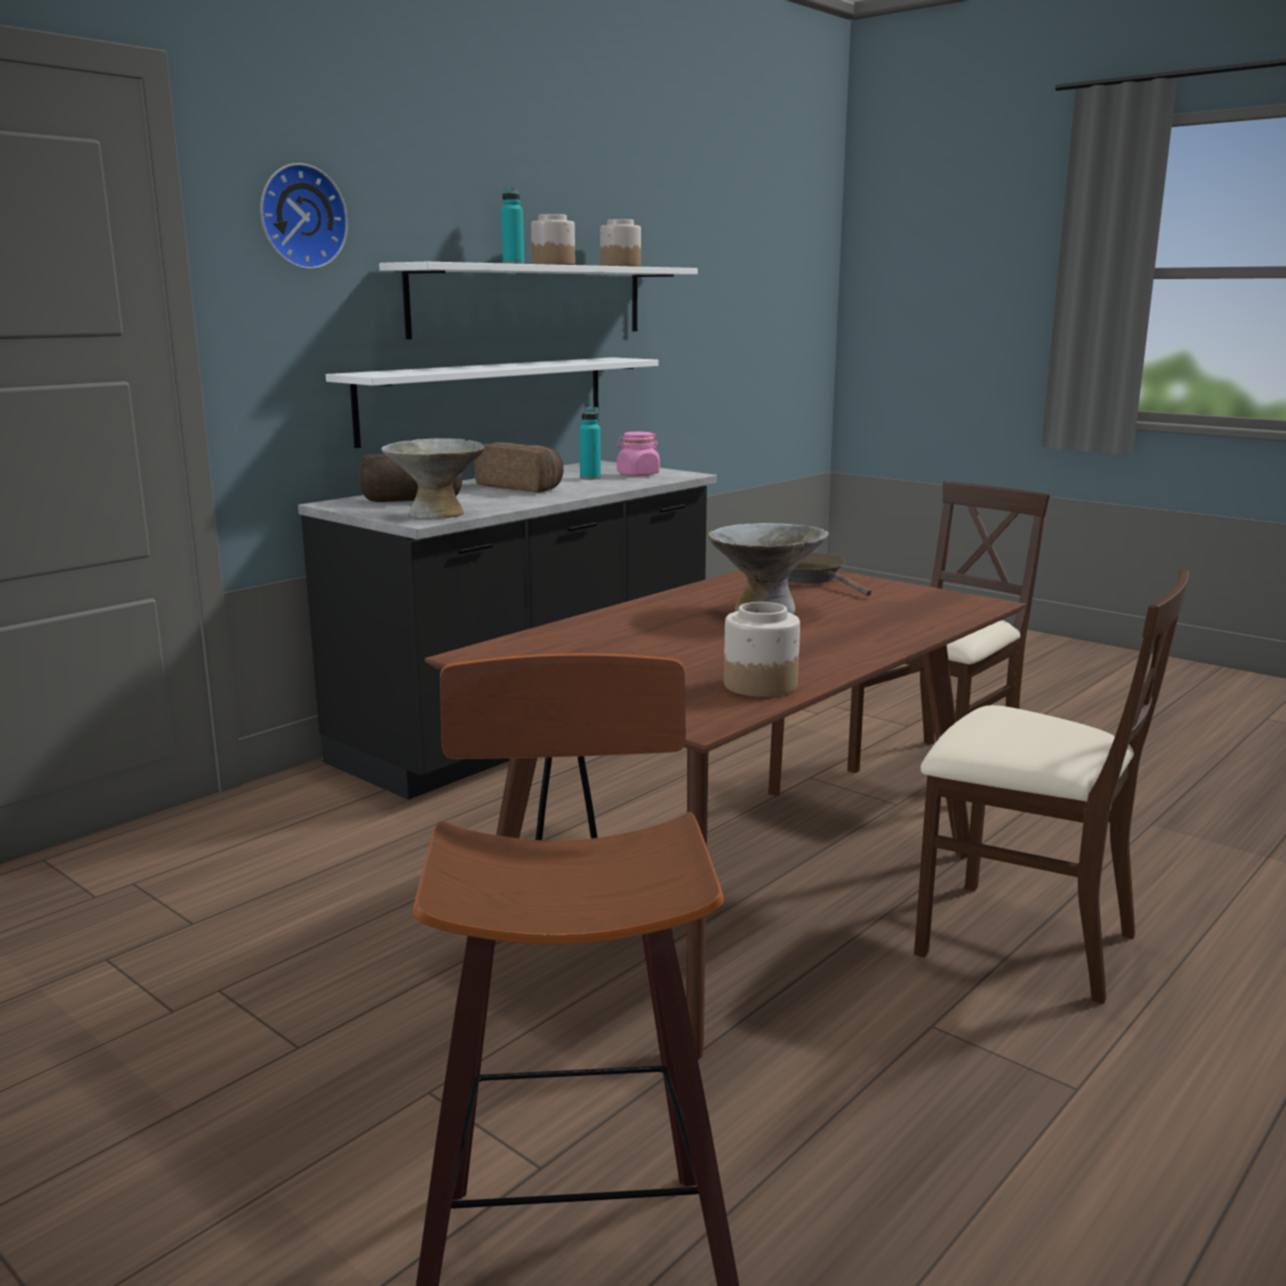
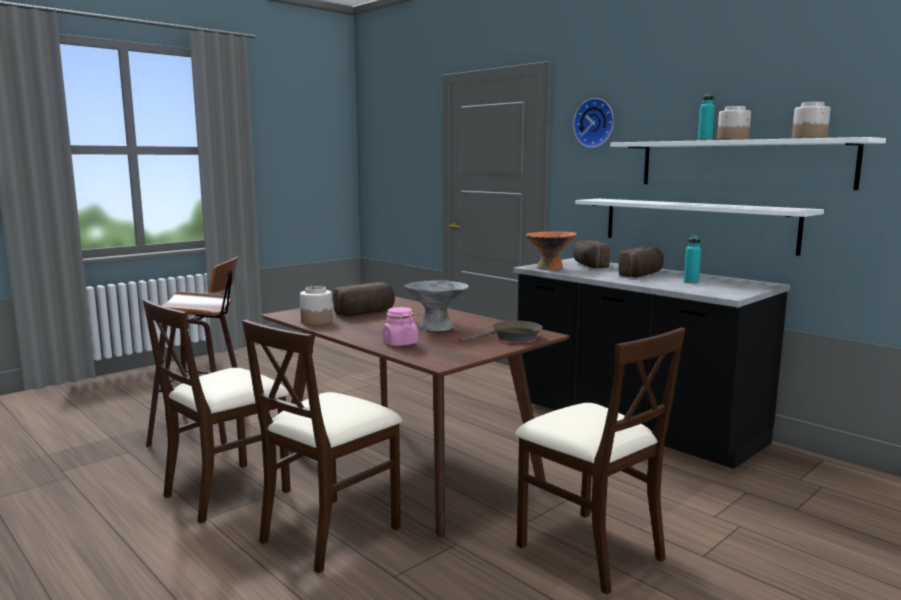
camera: 95 degrees right, 5 degrees down
grey bowl [381,438,484,519] -> orange bowl [526,232,577,270]
pink jar [616,432,660,476] -> pink jar moved to [382,307,418,346]
none -> beige chair [143,299,291,524]
none -> bread [333,282,395,316]

